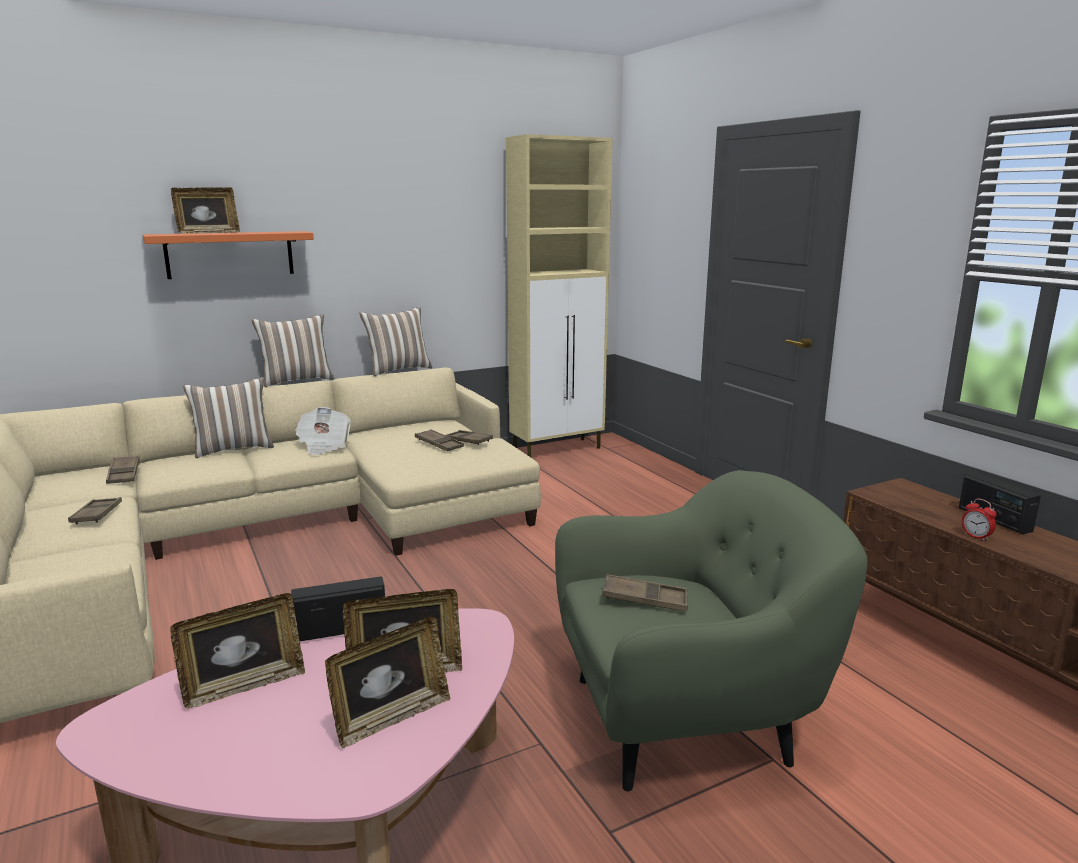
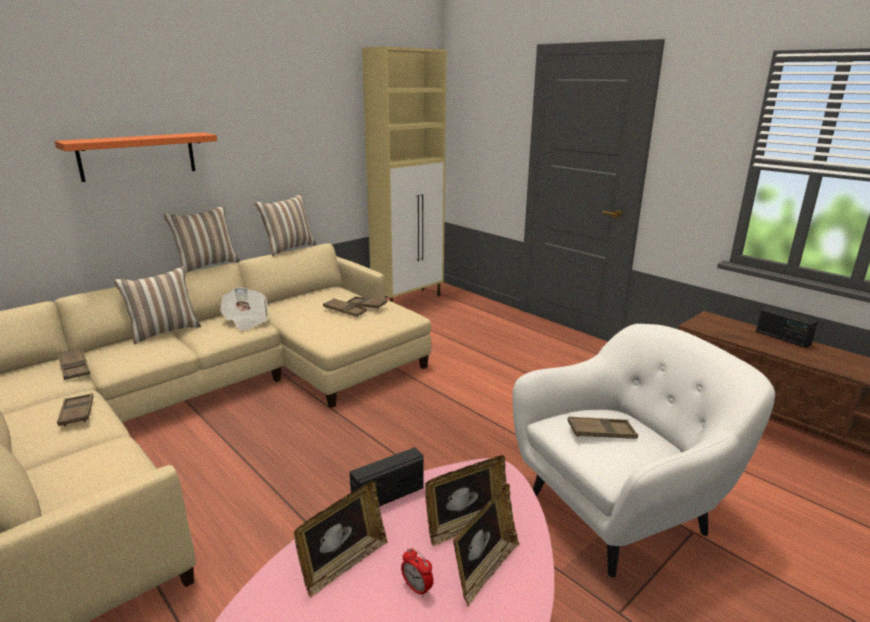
camera: 15 degrees left, 5 degrees up
picture frame [171,187,240,234] -> none
green armchair [555,470,868,791] -> white armchair [512,324,775,578]
alarm clock [962,499,997,541] -> alarm clock moved to [401,548,434,597]

